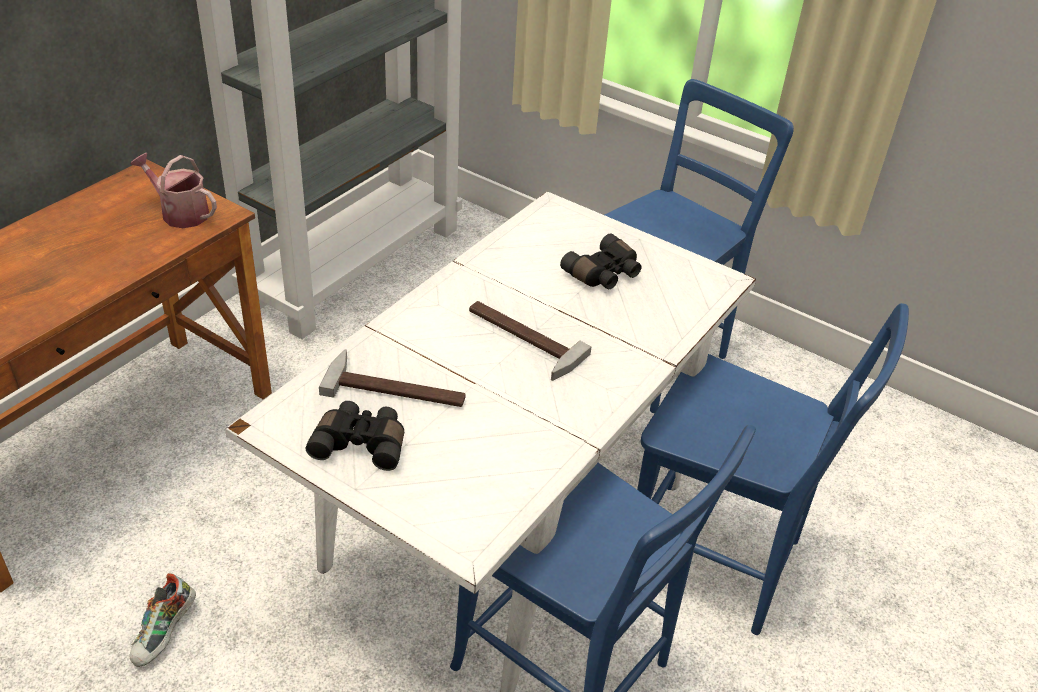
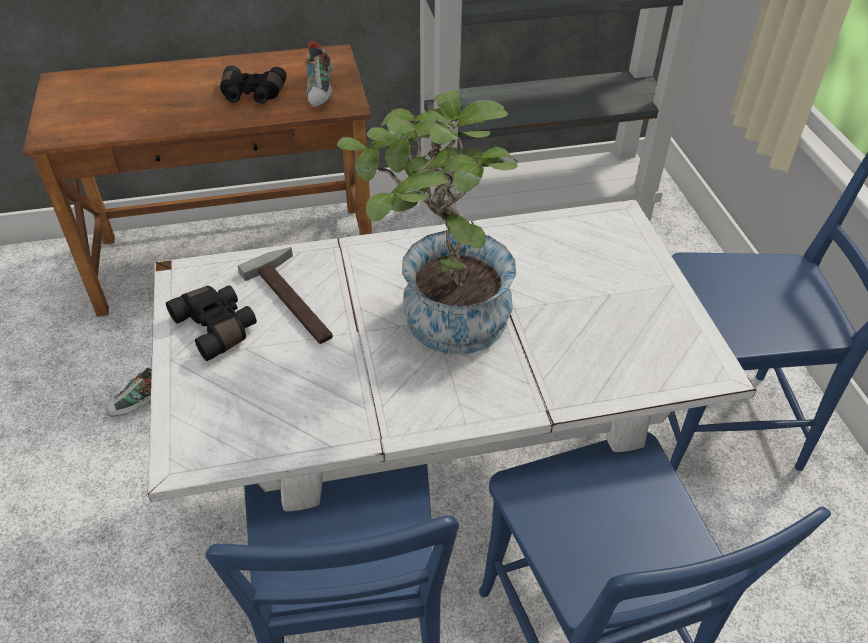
camera: 45 degrees right, 5 degrees up
watering can [130,153,217,228] -> shoe [305,41,333,108]
hammer [469,301,591,381] -> potted plant [337,90,518,354]
black binoculars [560,233,642,289] -> black binoculars moved to [220,65,287,104]

